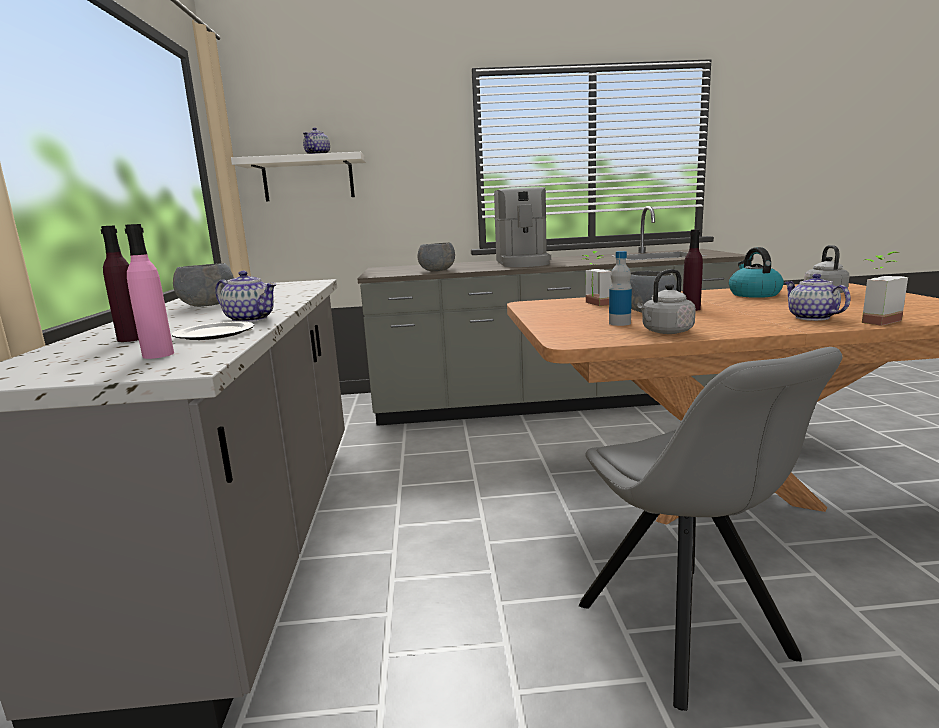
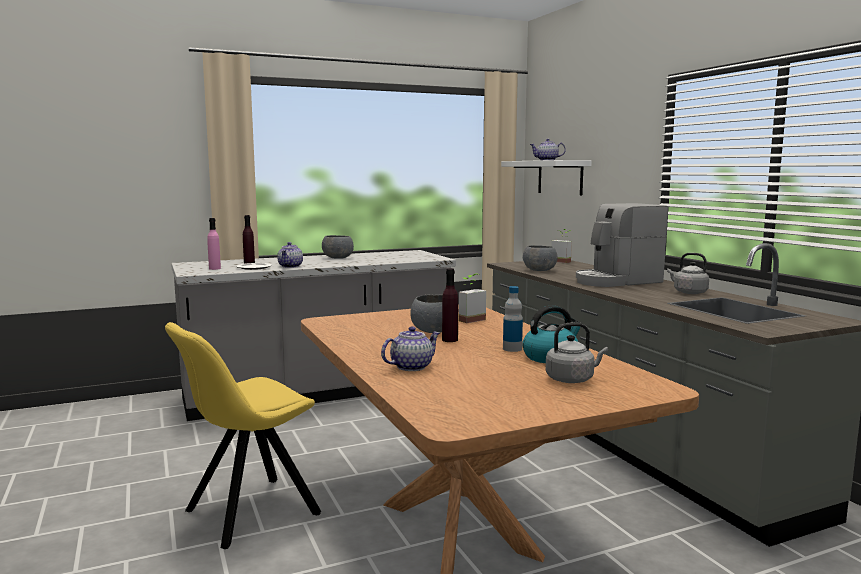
camera: 70 degrees right, 5 degrees down
grey chair [579,347,842,711] -> yellow chair [165,322,321,549]
bottle [609,251,632,326] -> bottle moved to [503,286,523,352]
grey kettle [637,269,696,334] -> grey kettle moved to [667,253,709,294]
potted plant [862,252,908,326] -> potted plant moved to [551,229,572,263]

